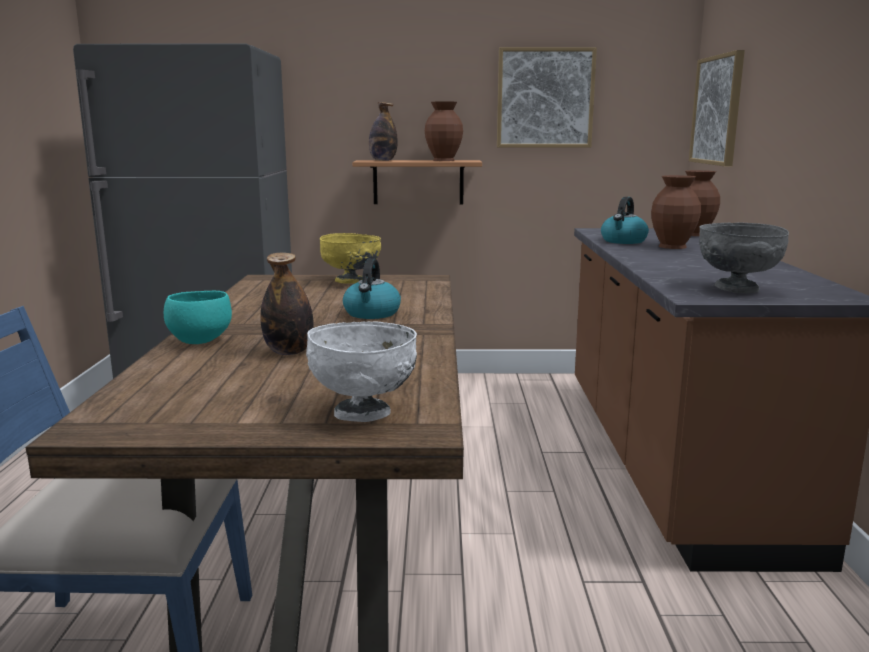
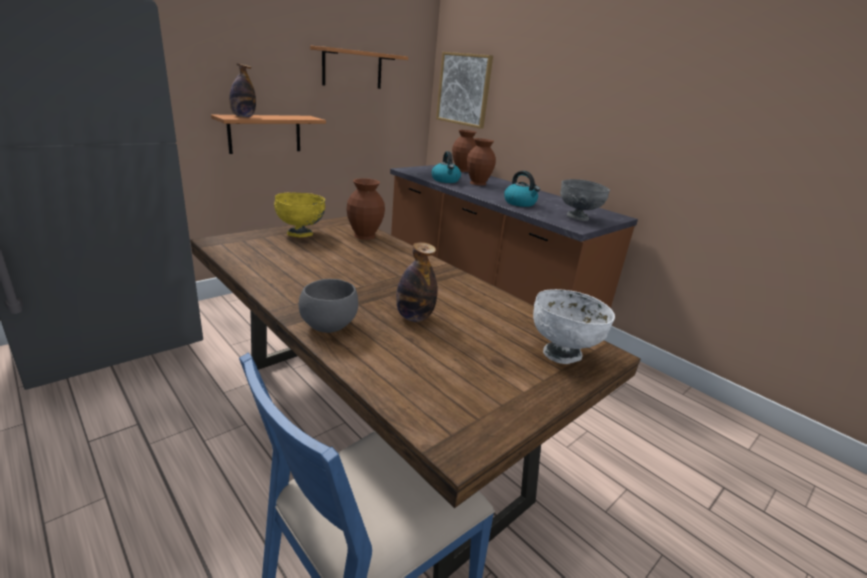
camera: 45 degrees left, 10 degrees up
turquoise bowl [164,291,232,344] -> grey bowl [299,279,358,333]
kettle [343,258,401,319] -> kettle moved to [504,171,540,207]
brown vase [425,101,463,161] -> brown vase moved to [347,178,385,240]
picture [497,47,597,147] -> shelf [310,46,408,89]

